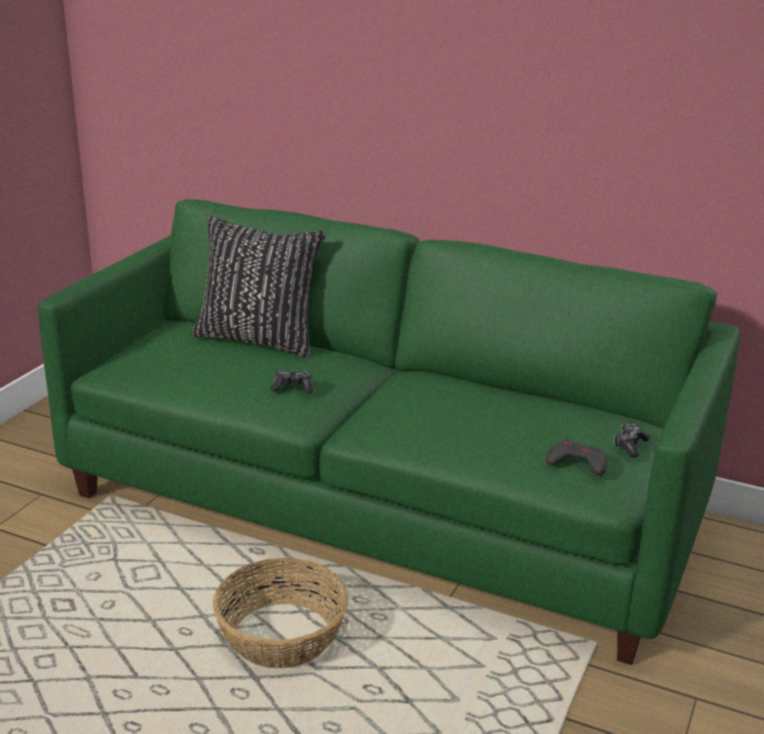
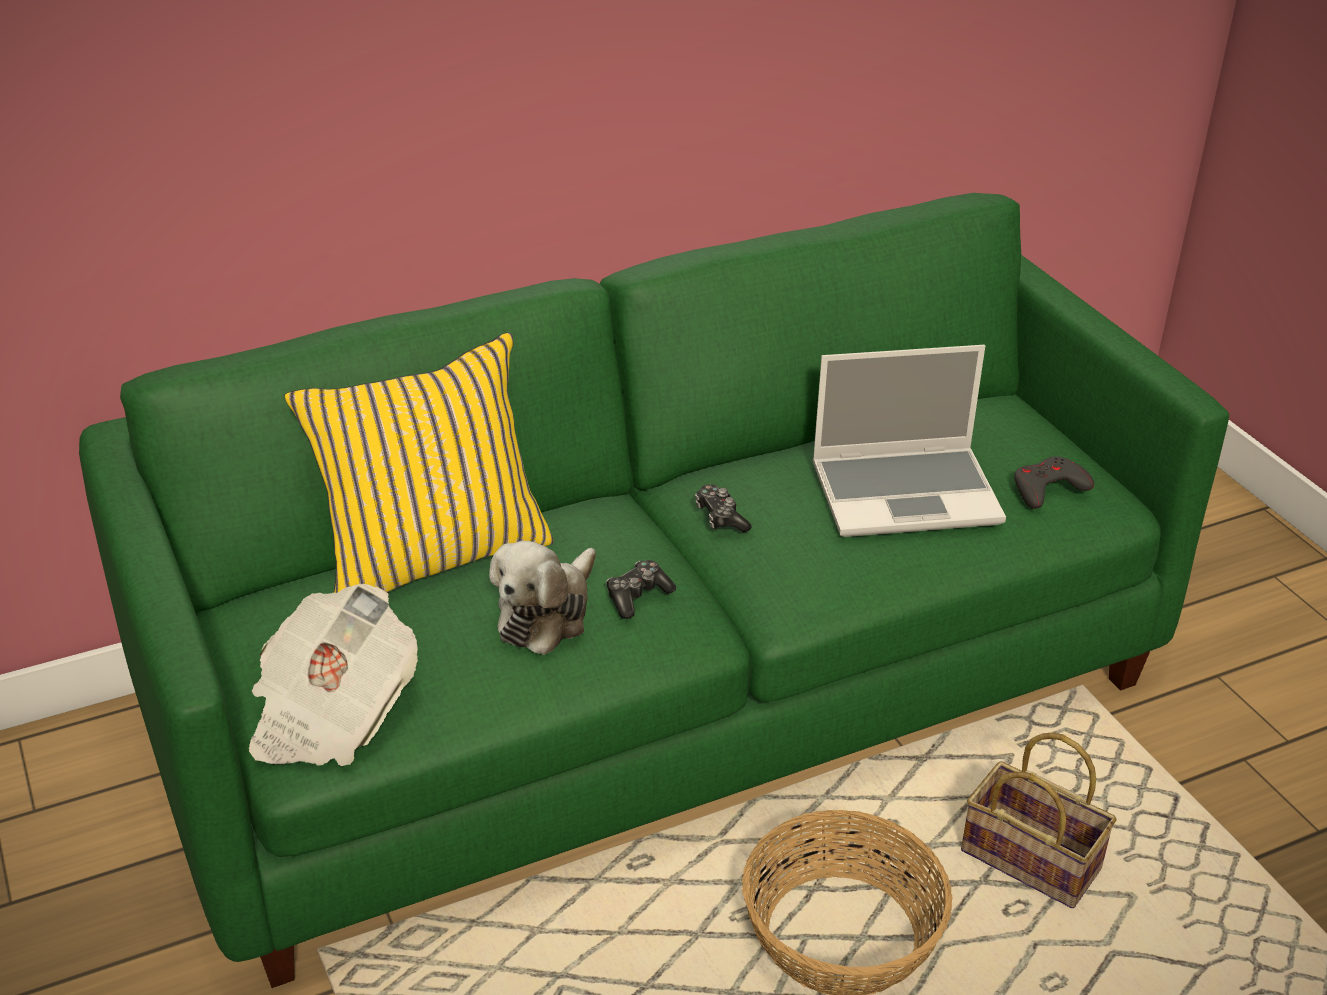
camera: 50 degrees left, 10 degrees up
black pillow [191,216,326,359] -> yellow pillow [284,333,554,593]
game controller [614,423,650,458] -> game controller moved to [695,484,752,533]
none -> newspaper [248,584,418,766]
none -> plush toy [489,541,596,655]
none -> laptop [812,345,1006,537]
none -> basket [961,733,1117,908]

